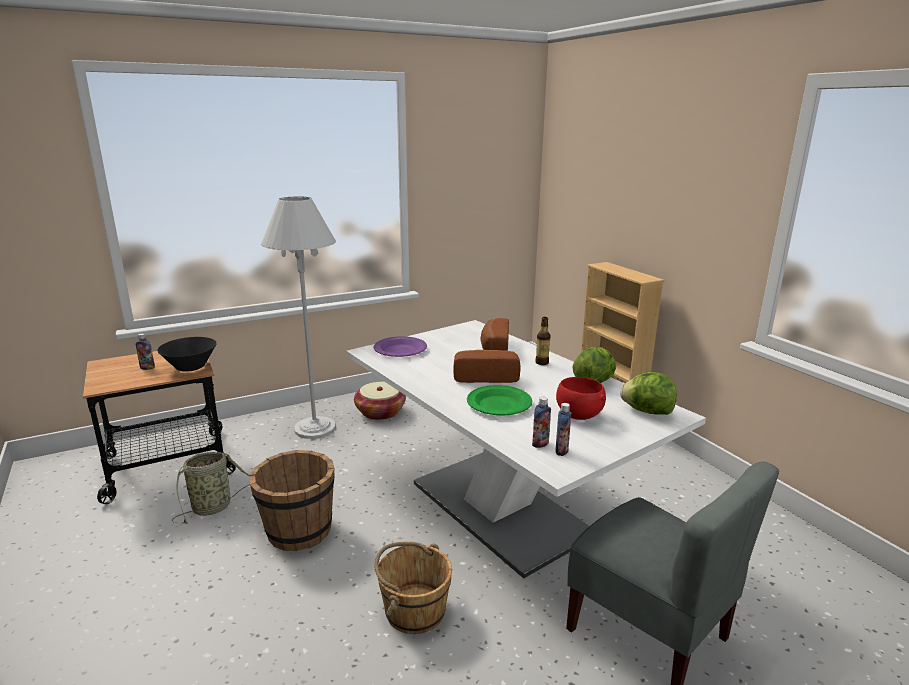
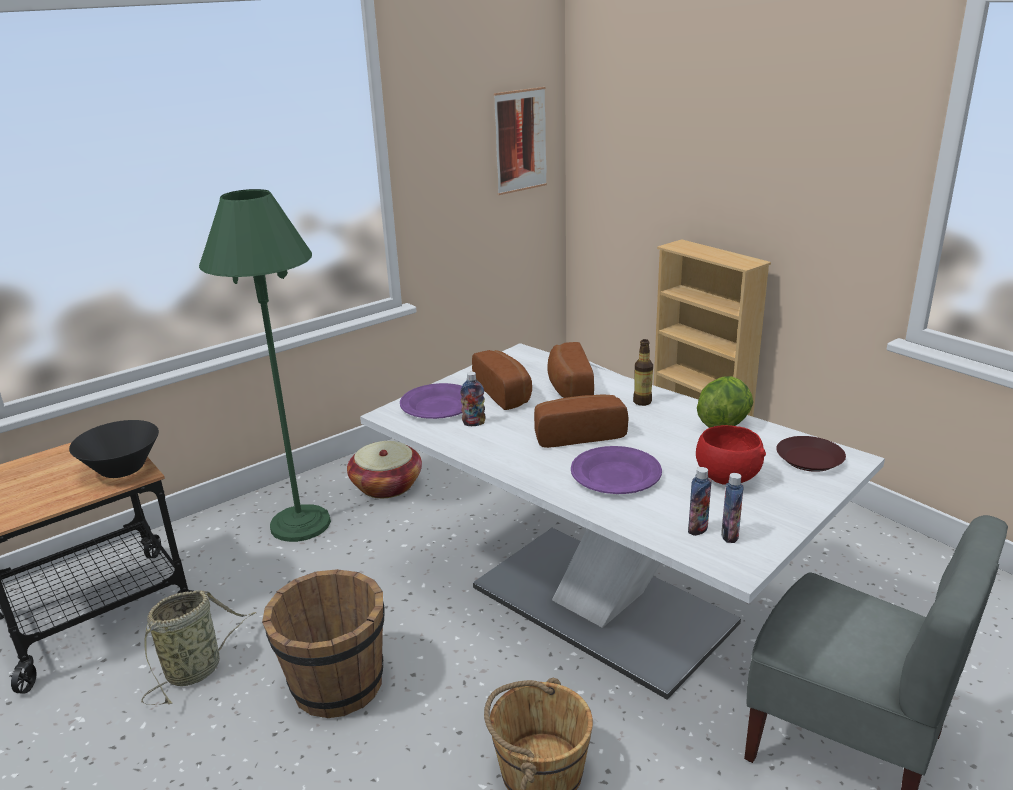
camera: 10 degrees left, 5 degrees up
bottle [136,333,155,370] -> bottle moved to [460,372,486,426]
white floor lamp [261,196,336,439] -> green floor lamp [199,189,331,542]
green plate [467,385,532,415] -> purple plate [571,446,662,494]
lettuce [620,372,677,415] -> brown plate [776,436,846,472]
none -> bread [472,350,532,410]
none -> picture [494,87,547,195]

